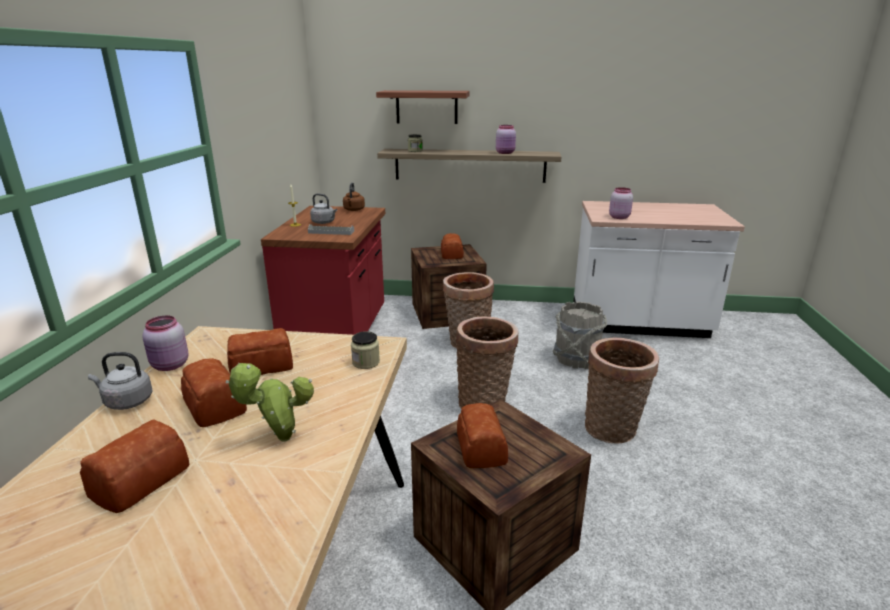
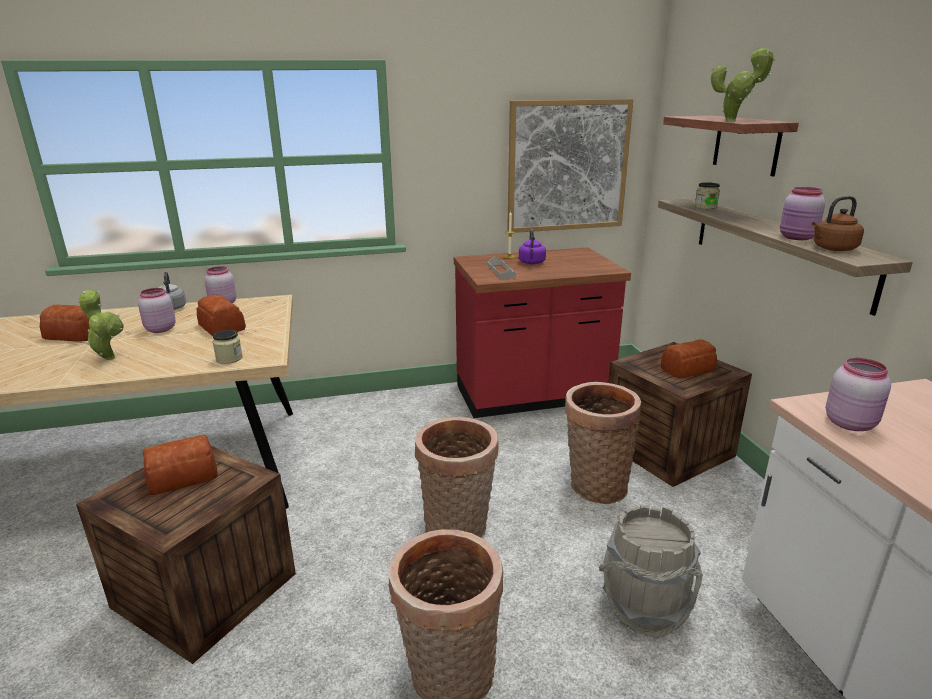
camera: 70 degrees right, 0 degrees up
bread [181,358,247,427] -> pink jar [138,288,176,333]
grey kettle [310,193,337,224] -> purple kettle [519,228,546,264]
brown kettle [343,182,365,211] -> brown kettle moved to [811,196,864,251]
none -> picture [507,99,633,233]
none -> potted plant [711,47,775,121]

